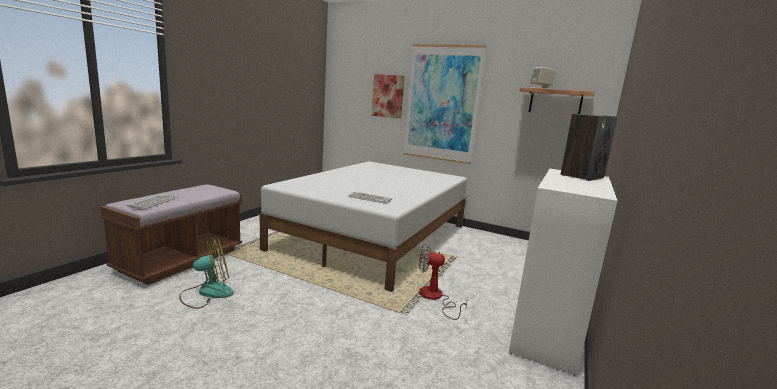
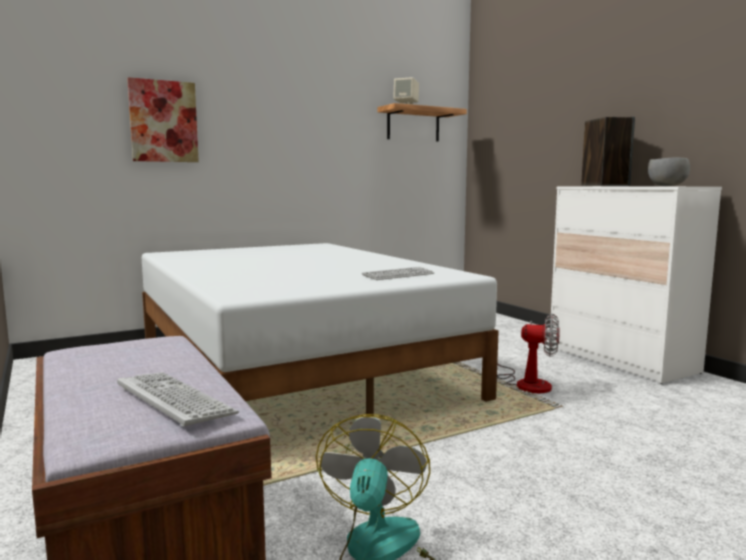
camera: 55 degrees left, 5 degrees down
picture [403,44,486,164] -> none
fan [419,244,468,320] -> fan turned 120 degrees counterclockwise [497,314,560,393]
none -> grey bowl [648,158,690,186]

